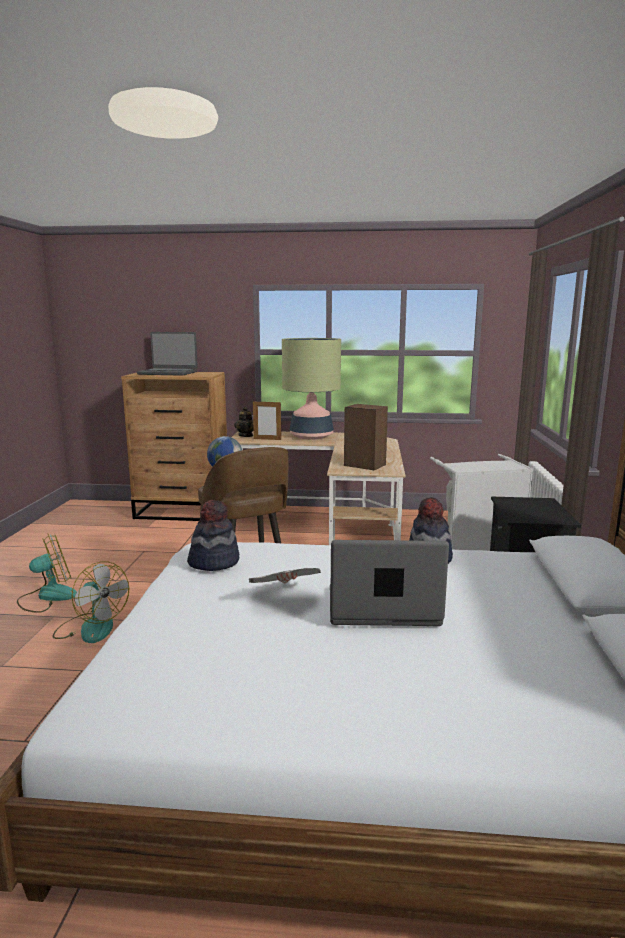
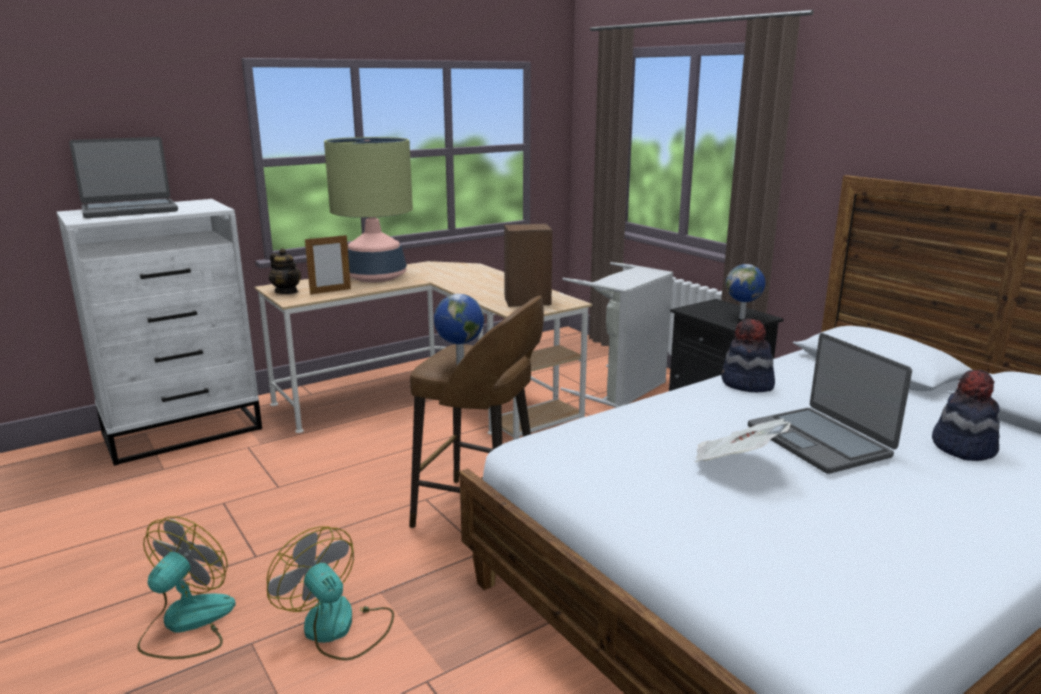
camera: 40 degrees left, 5 degrees up
fan [53,561,129,643] -> fan turned 135 degrees counterclockwise [267,526,394,661]
brown dresser [121,372,227,521] -> white dresser [56,199,262,466]
hat [187,500,239,571] -> hat moved to [932,370,1000,461]
laptop [330,540,449,626] -> laptop turned 75 degrees counterclockwise [748,333,912,474]
none -> globe [726,264,765,319]

